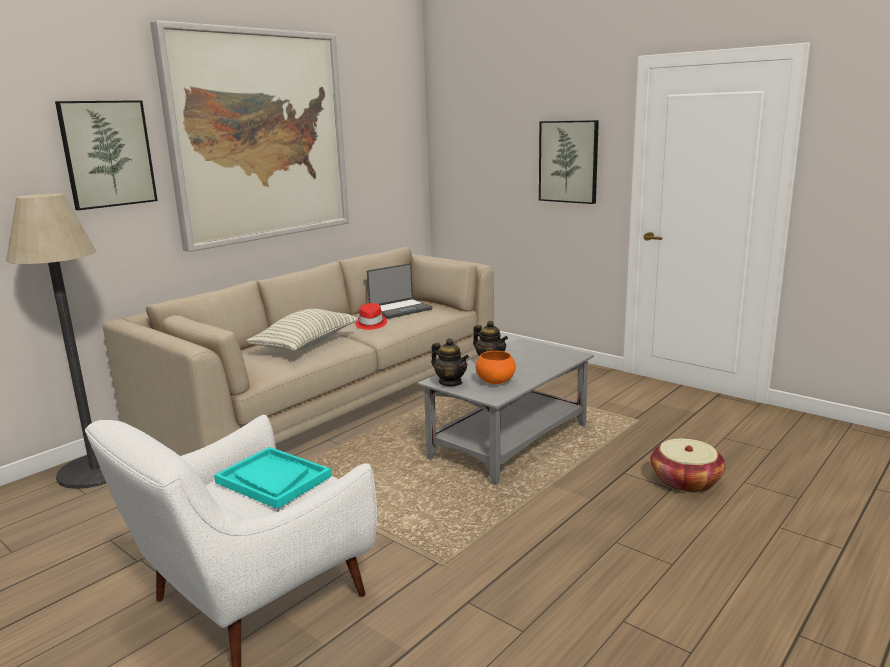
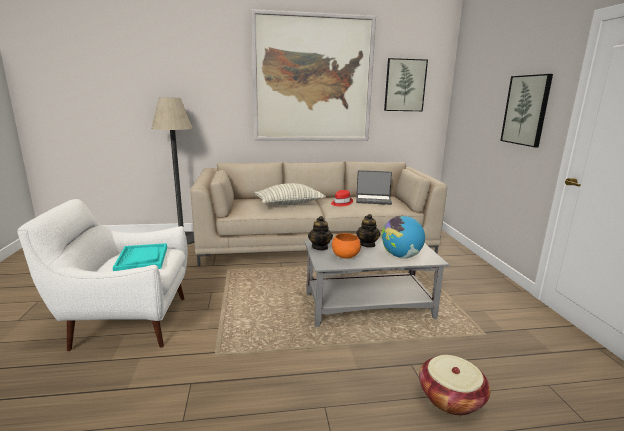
camera: 40 degrees right, 0 degrees up
picture [55,100,158,210] -> picture moved to [384,58,428,111]
none -> globe [382,215,425,259]

